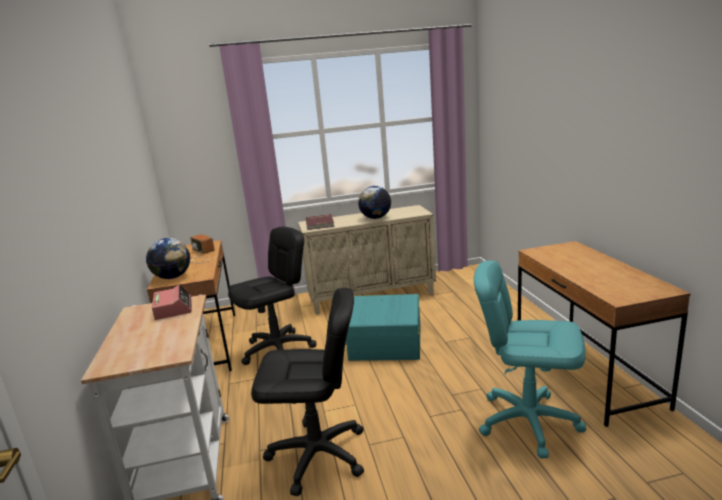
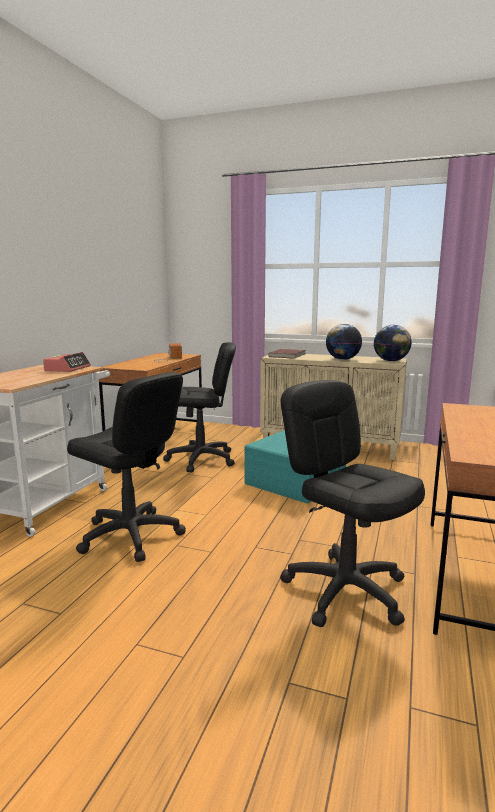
camera: 30 degrees right, 5 degrees down
globe [146,238,190,279] -> globe moved to [374,325,412,361]
turquoise office chair [474,261,586,459] -> black office chair [280,380,425,627]

